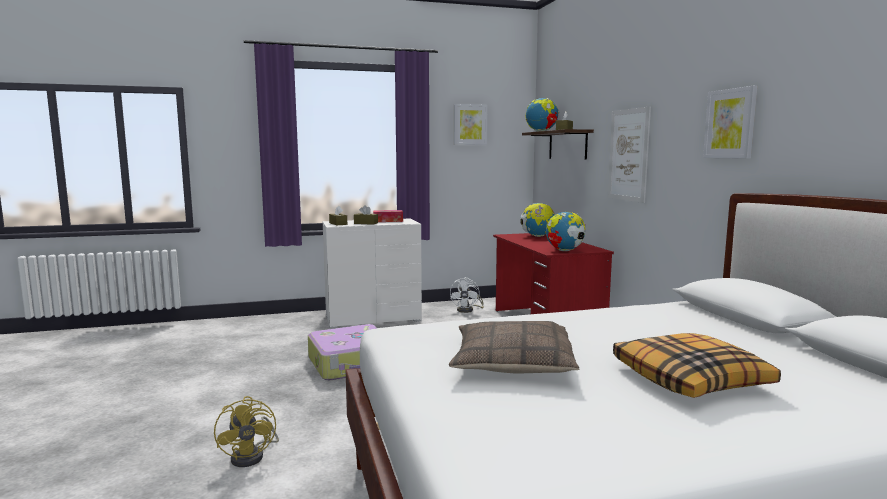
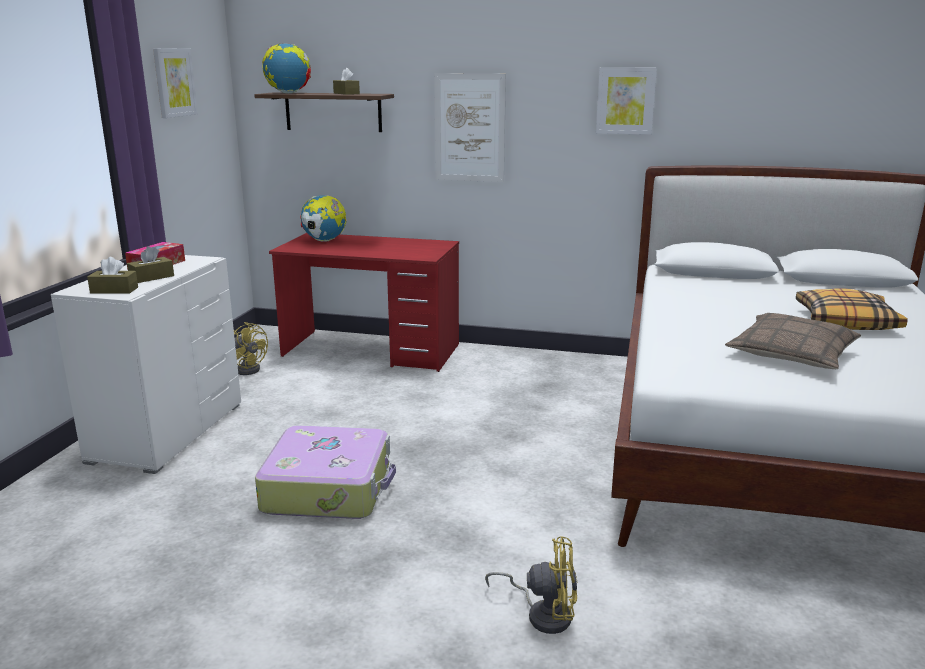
camera: 60 degrees left, 10 degrees up
white fan [450,277,484,313] -> yellow fan [234,322,268,375]
globe [546,212,585,251] -> none

